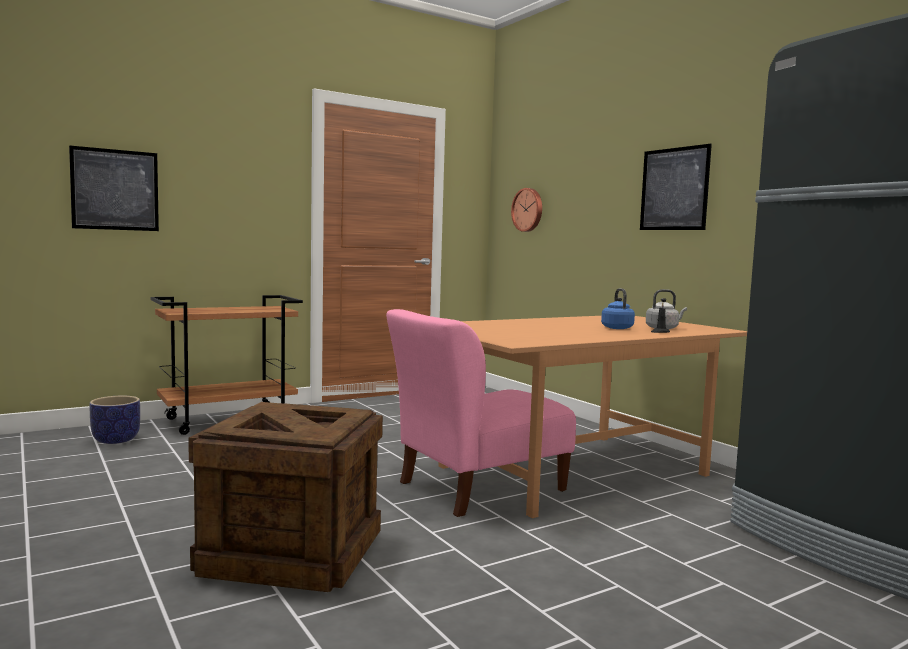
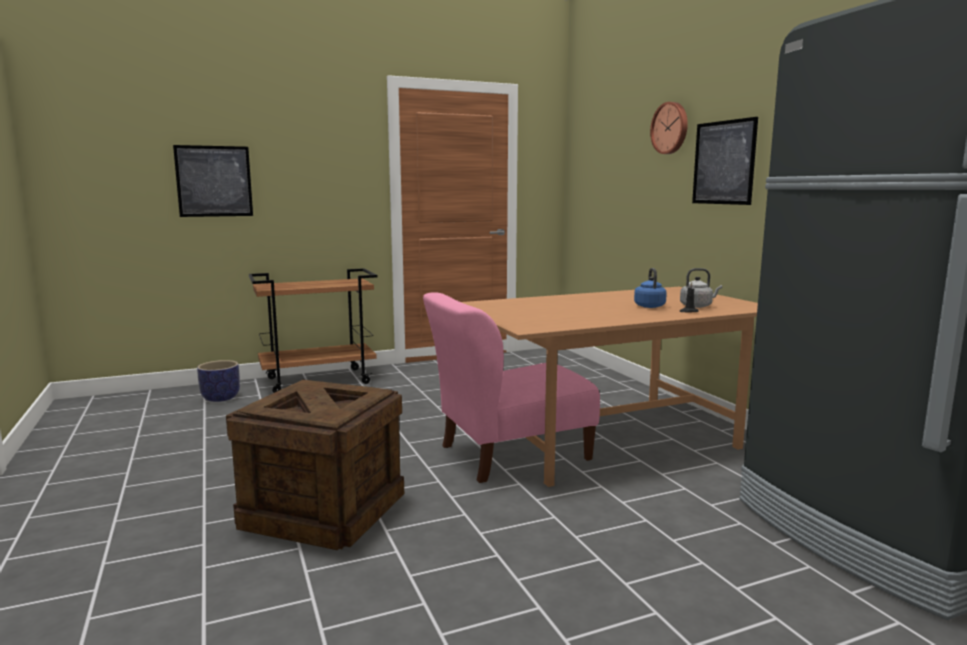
camera: 10 degrees right, 5 degrees up
wall clock [511,188,542,232] -> wall clock moved to [650,102,688,154]

